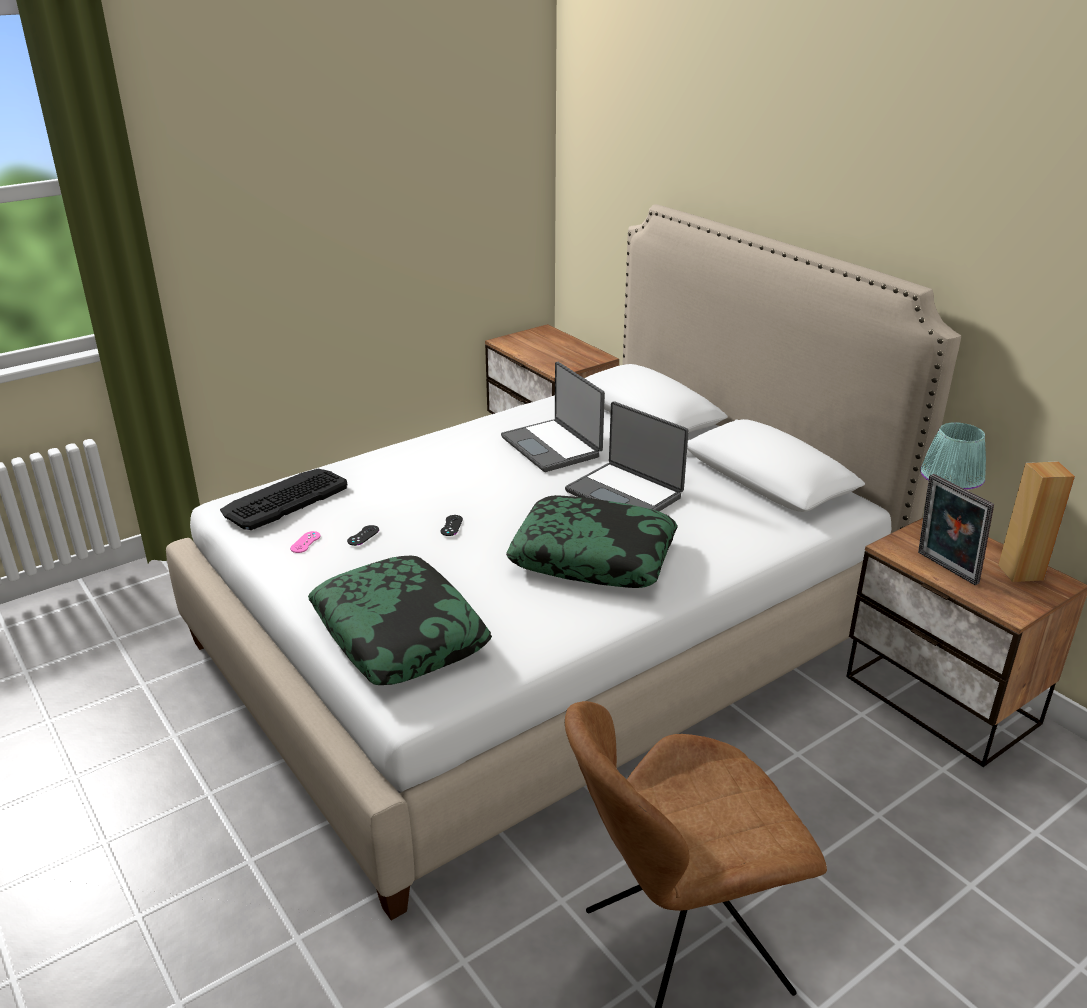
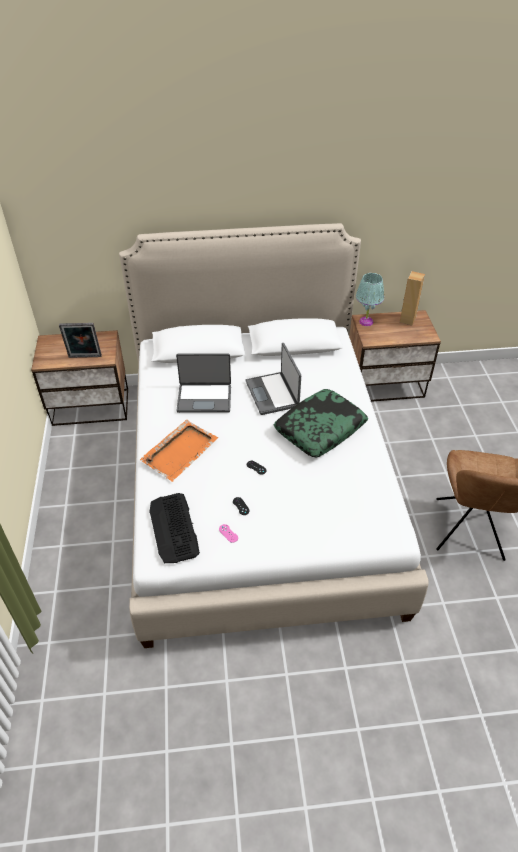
camera: 60 degrees left, 15 degrees up
pillow [308,556,492,685] -> none
laptop [565,401,689,511] -> laptop turned 90 degrees clockwise [245,343,301,415]
picture frame [918,474,994,585] -> picture frame moved to [59,323,102,358]
none -> orange tray [140,420,218,482]

